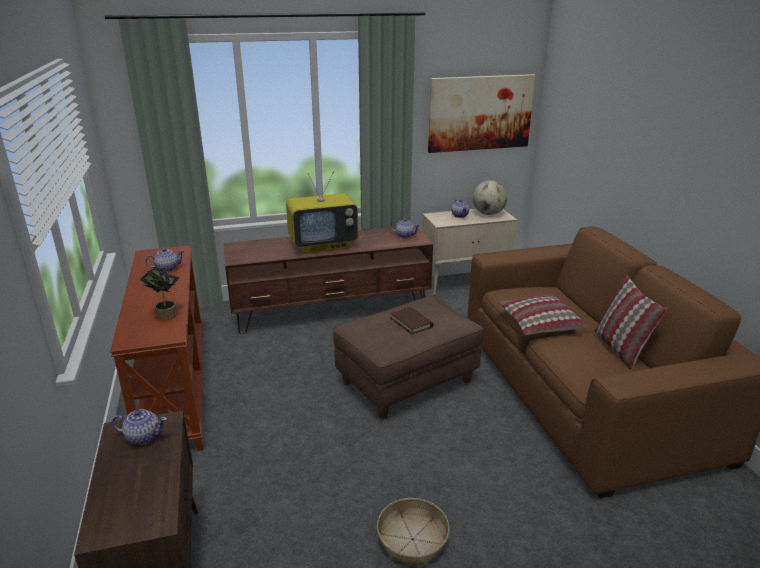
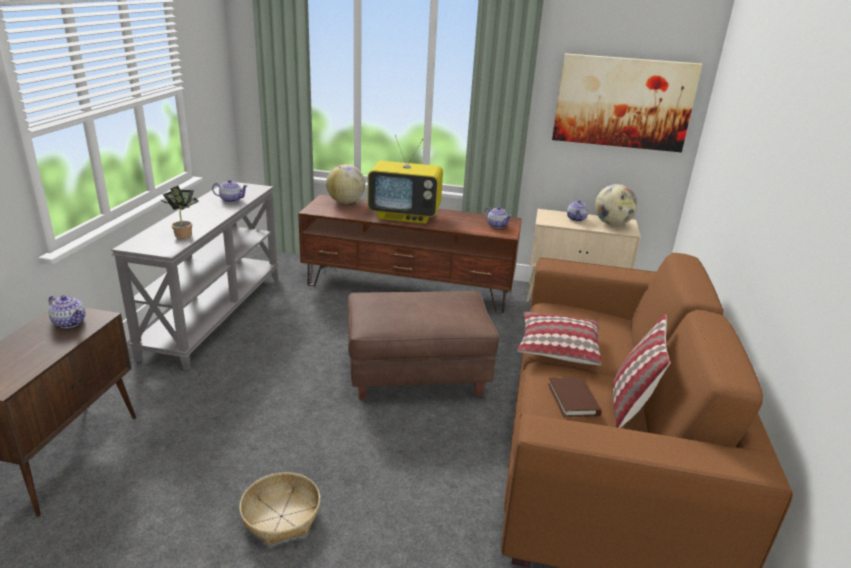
camera: 25 degrees right, 0 degrees up
brown console table [110,245,203,451] -> grey console table [111,181,279,370]
brown book [390,307,434,334] -> brown book moved to [548,377,602,418]
none -> globe [326,164,365,204]

